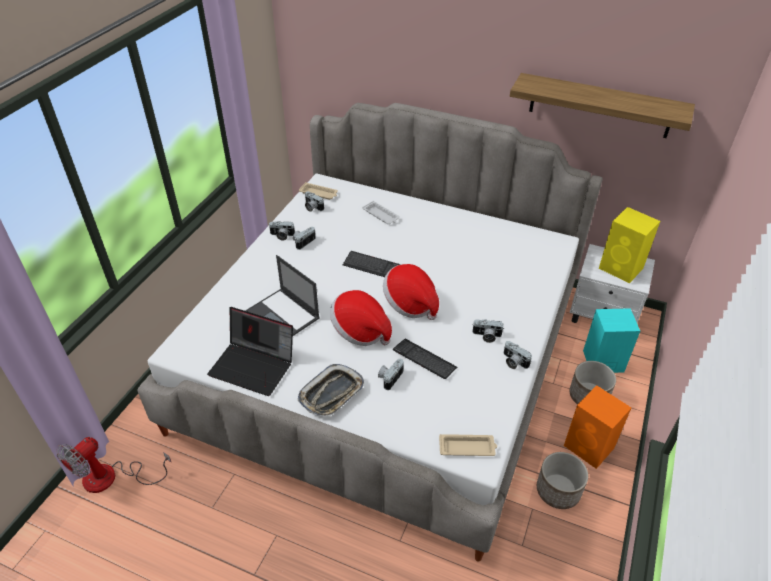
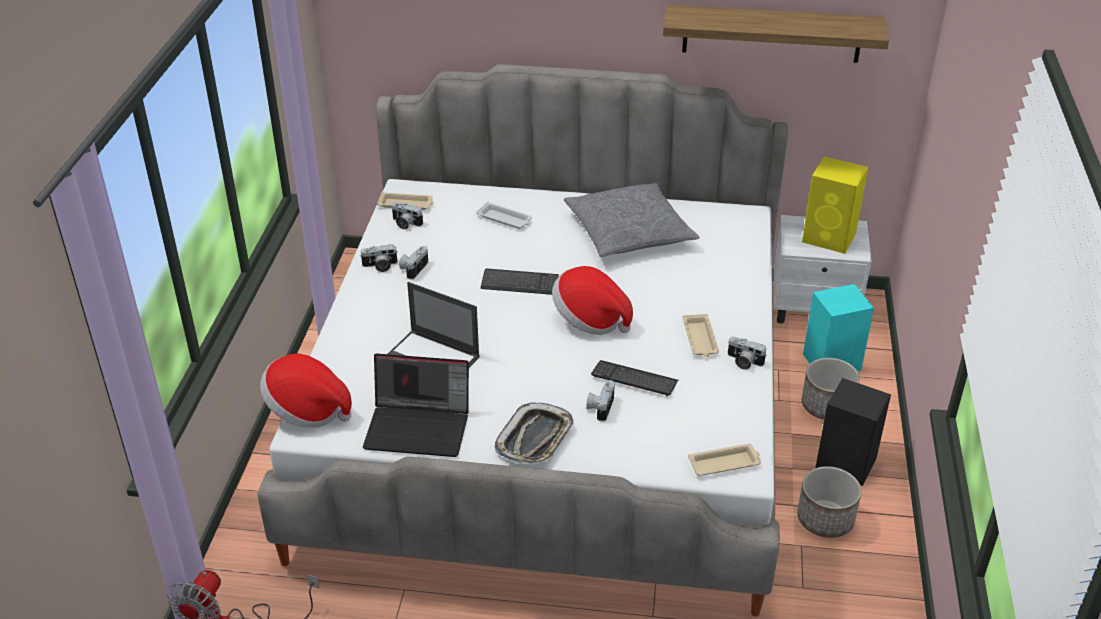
camera: 15 degrees left, 5 degrees down
hat [330,290,392,346] -> hat moved to [260,354,352,428]
camera [472,319,504,343] -> beige tray [682,314,719,357]
orange speaker [564,385,631,469] -> black speaker [815,378,891,486]
none -> grey pillow [564,183,700,257]

